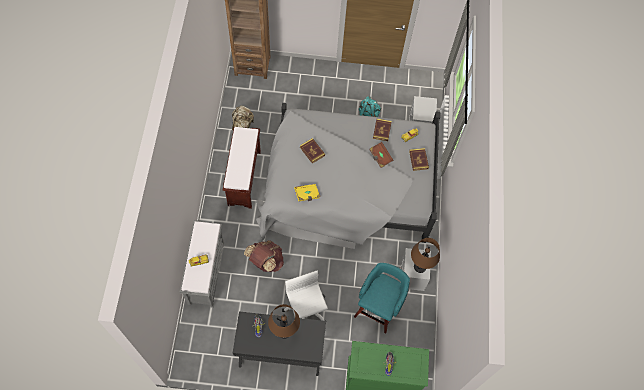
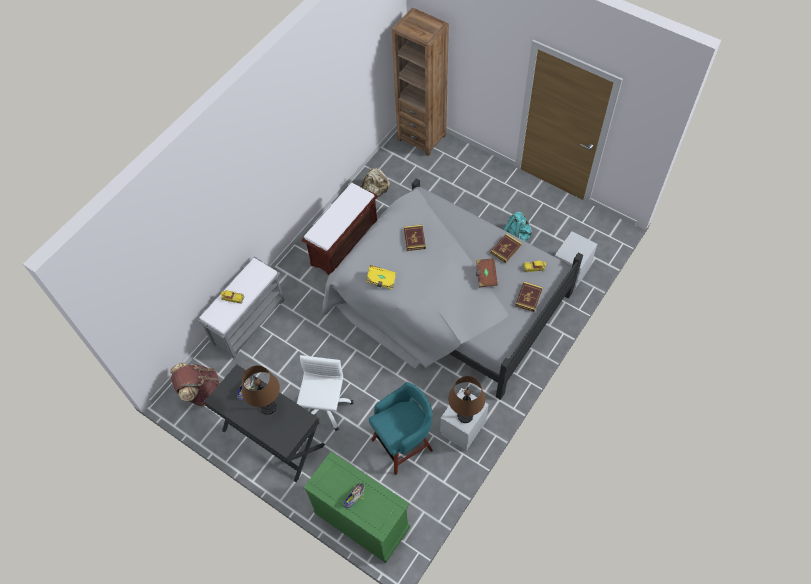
camera: 35 degrees right, 5 degrees down
brown backpack [244,240,284,272] -> brown backpack moved to [170,363,220,406]

